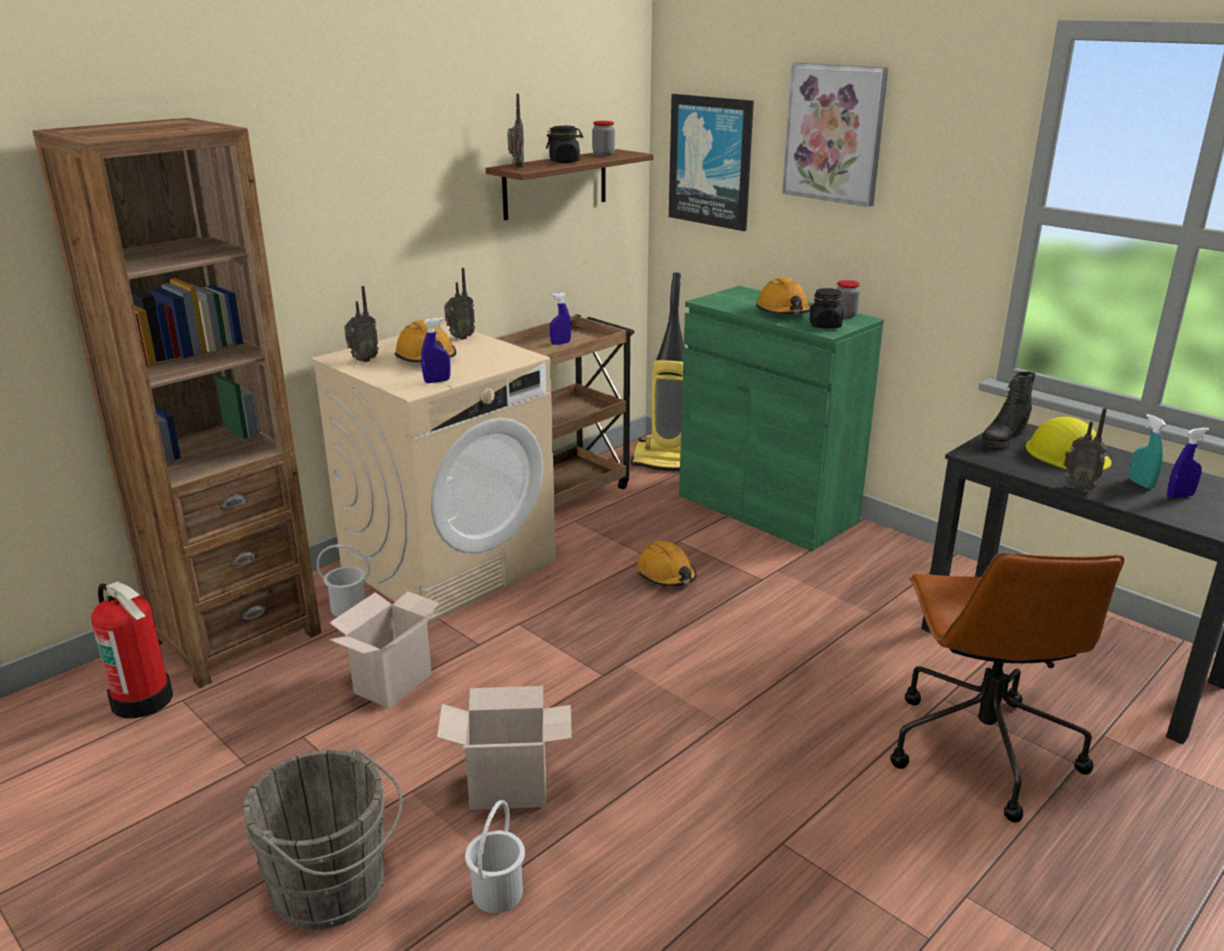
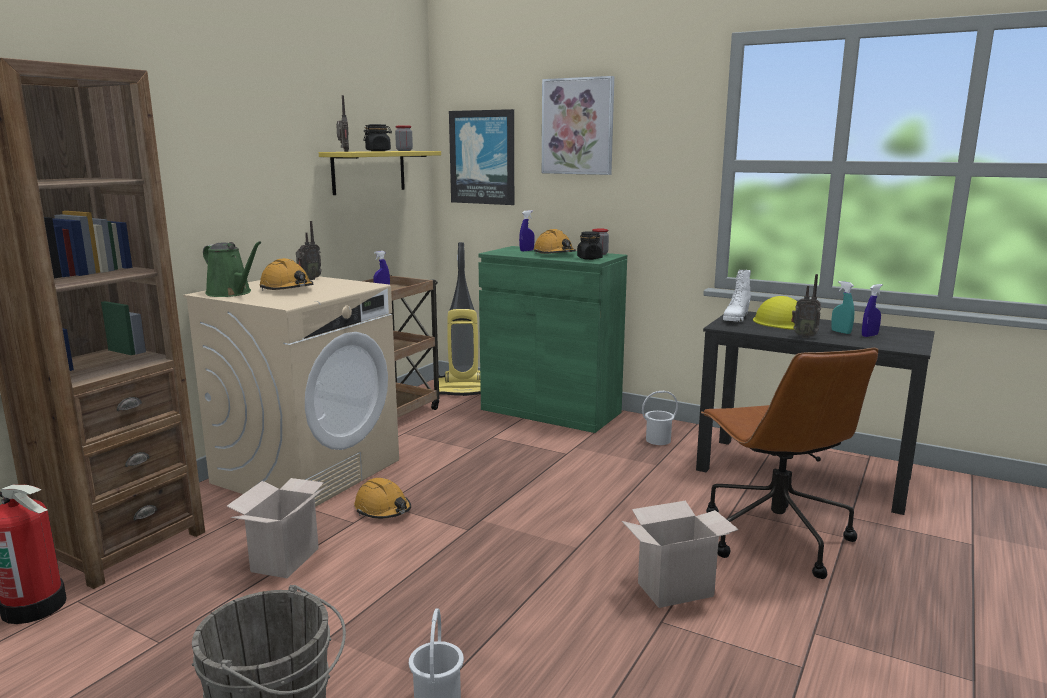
camera: 15 degrees left, 10 degrees down
white bucket [317,544,370,617] -> white bucket moved to [642,391,678,445]
radio [344,286,379,362] -> green watering can [203,241,261,297]
blue spray bottle [421,318,450,383] -> blue spray bottle moved to [519,210,535,251]
cardboard box [437,686,572,810] -> cardboard box moved to [622,501,739,608]
brown shelf [486,149,654,220] -> yellow shelf [319,151,441,195]
orange hard hat [637,541,696,586] -> orange hard hat moved to [354,478,411,519]
black boot [981,372,1036,448] -> white boot [723,270,751,322]

